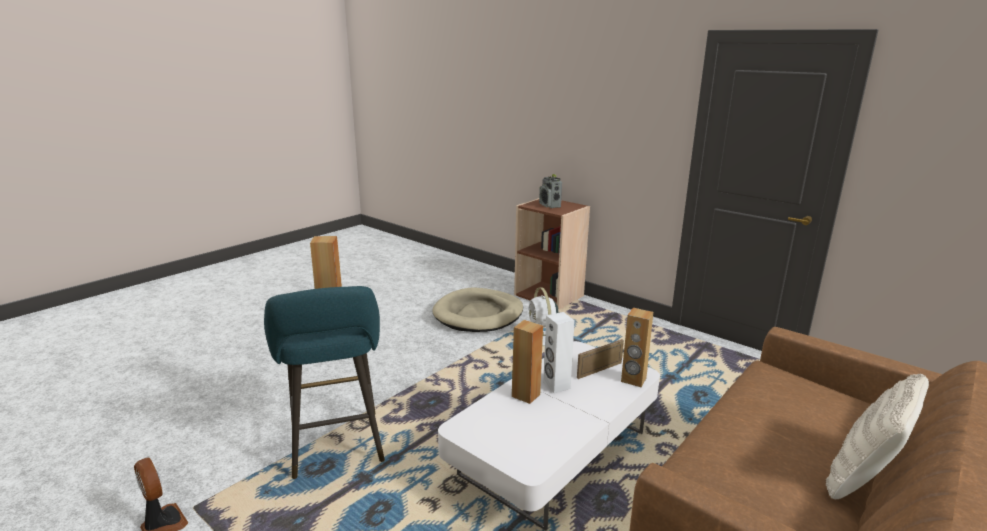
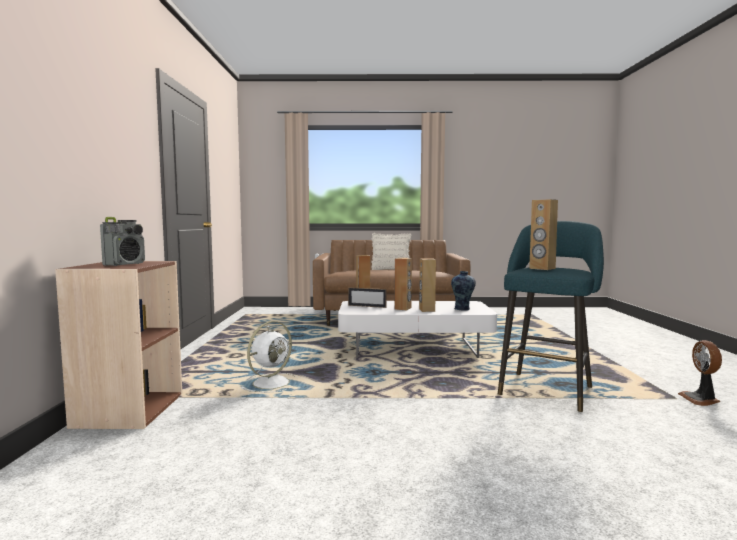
camera: 130 degrees left, 15 degrees down
beige dog bed [432,287,523,332] -> none
white speaker [543,312,575,393] -> brown speaker [394,258,412,311]
none -> vase [451,271,476,311]

